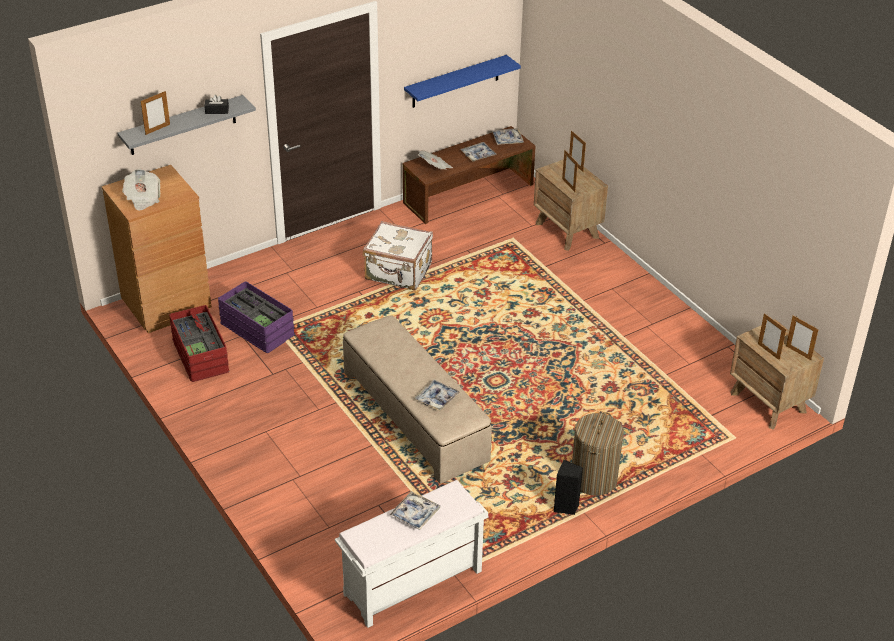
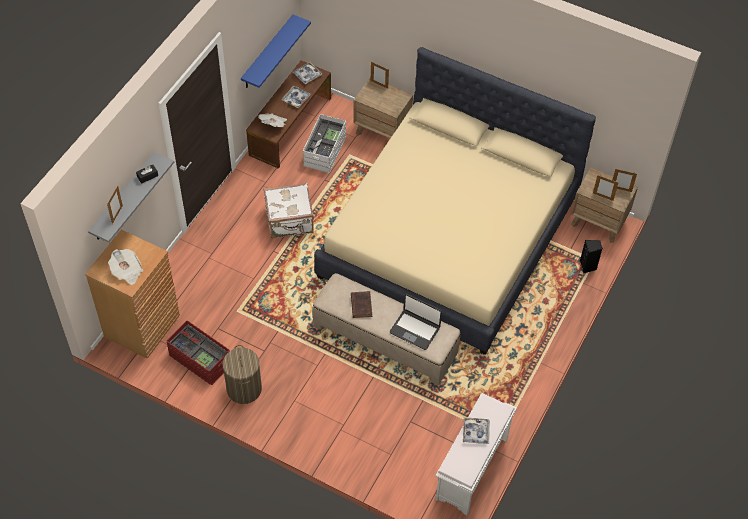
camera: 30 degrees left, 15 degrees up
purple storage box [218,281,295,353] -> none
tray [415,380,460,411] -> laptop [390,294,442,350]
black speaker [554,460,583,515] -> black speaker moved to [580,240,603,274]
picture frame [562,150,578,192] -> none
laundry basket [572,412,624,496] -> laundry basket moved to [223,345,262,404]
none -> white storage box [303,114,346,173]
none -> beige bed [314,47,596,355]
none -> brown book [351,291,372,318]

